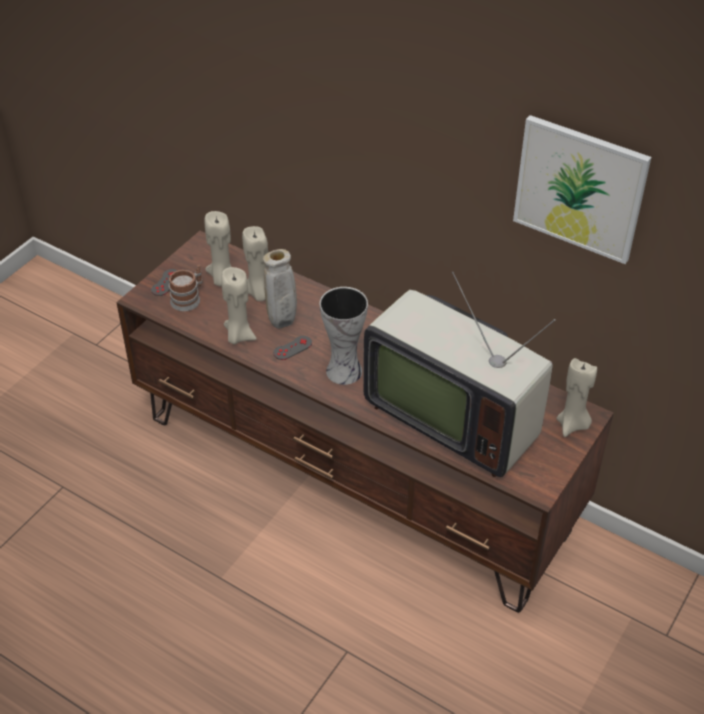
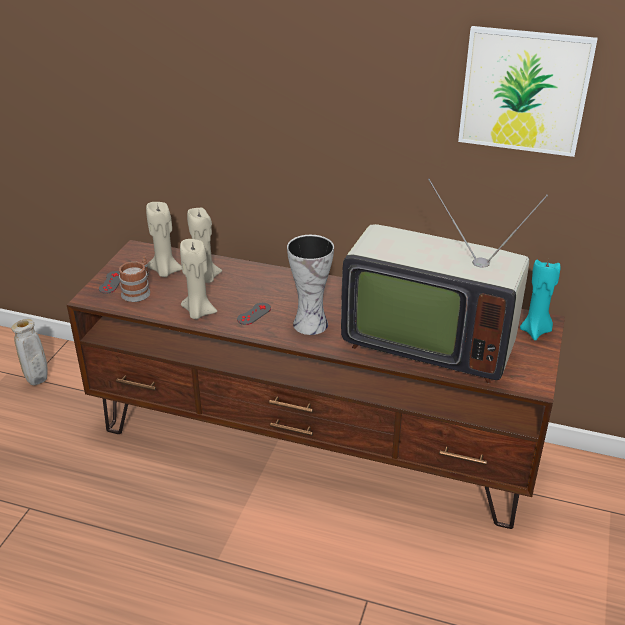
camera: 15 degrees left, 10 degrees down
beige vase [263,249,297,328] -> beige vase moved to [11,319,48,385]
beige candle [557,358,597,437] -> turquoise candle [520,259,560,340]

